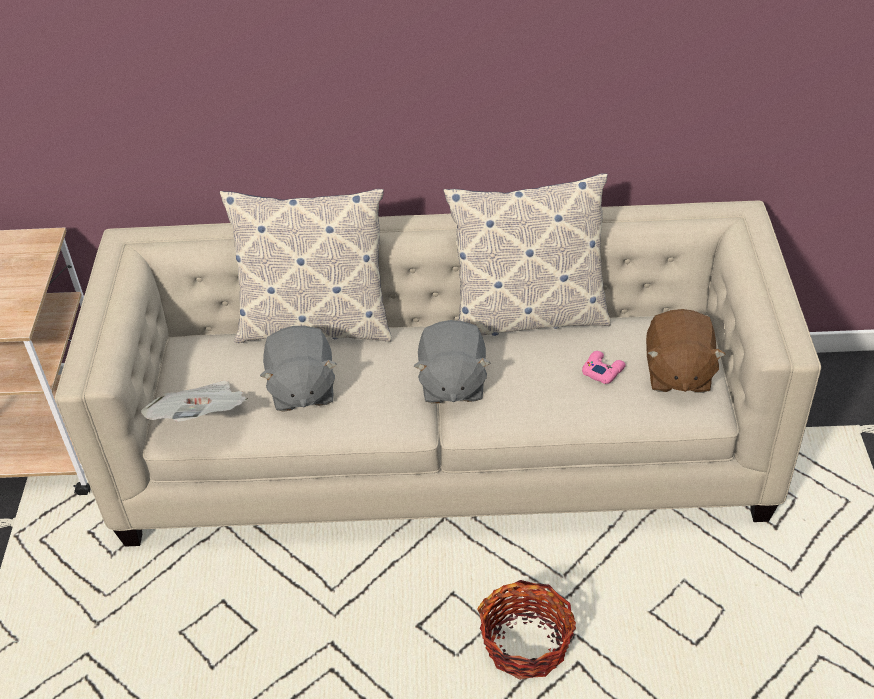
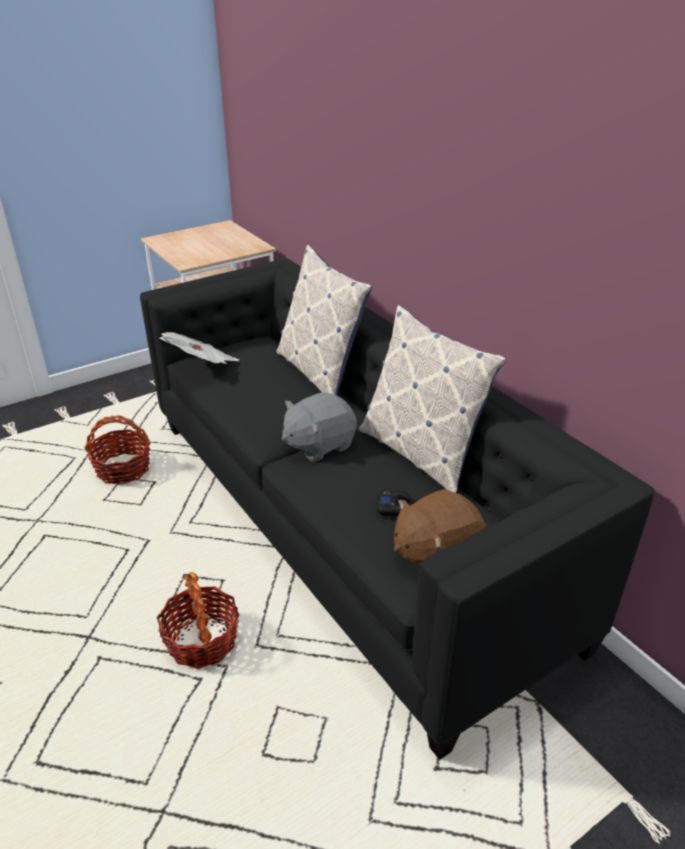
camera: 55 degrees right, 10 degrees down
beige sofa [55,201,821,547] -> black sofa [140,258,655,760]
grey plush toy [260,326,337,412] -> none
pink game controller [582,351,626,384] -> black game controller [377,490,411,516]
none -> basket [84,415,150,485]

